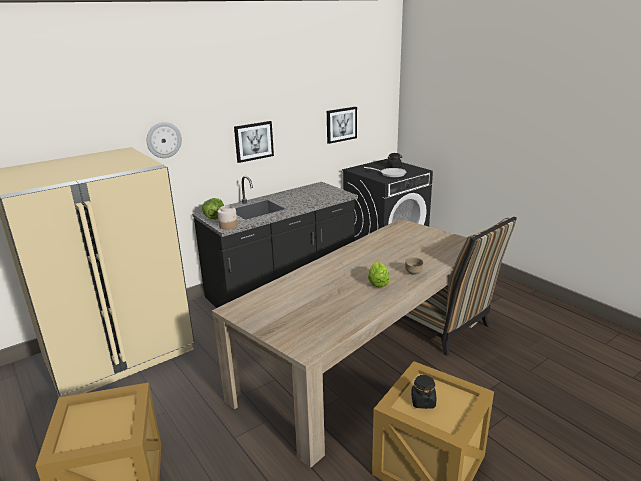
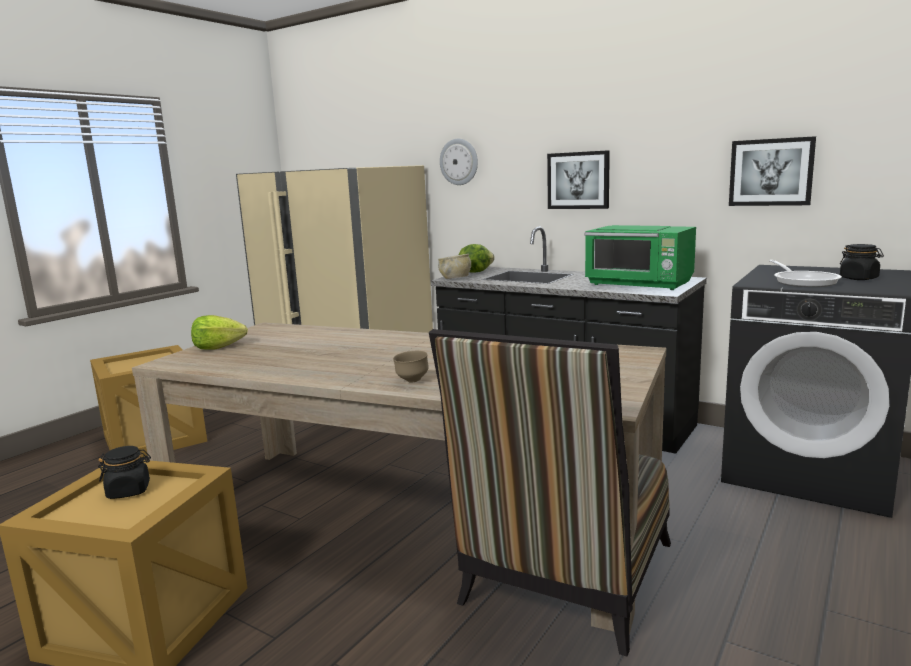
camera: 70 degrees right, 10 degrees down
jar [218,206,237,229] -> beige bowl [438,254,471,279]
lettuce [368,262,389,287] -> lettuce moved to [191,315,248,350]
none -> green microwave [585,225,696,290]

